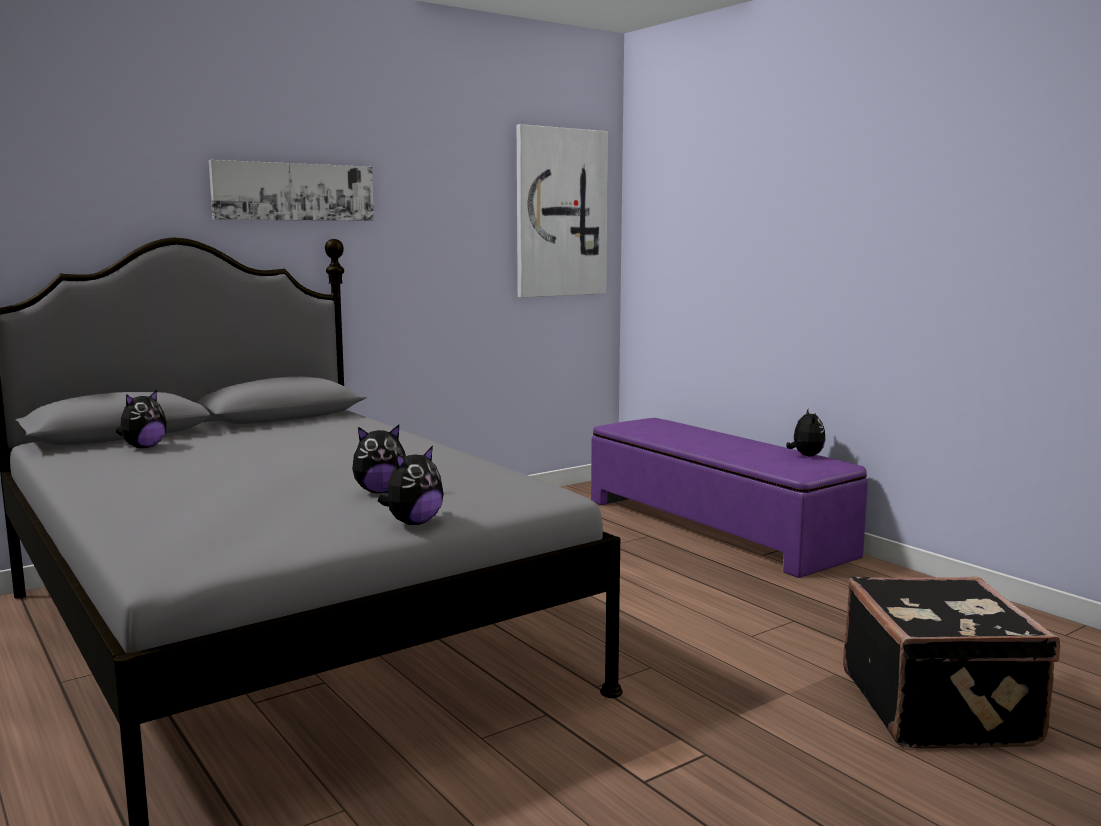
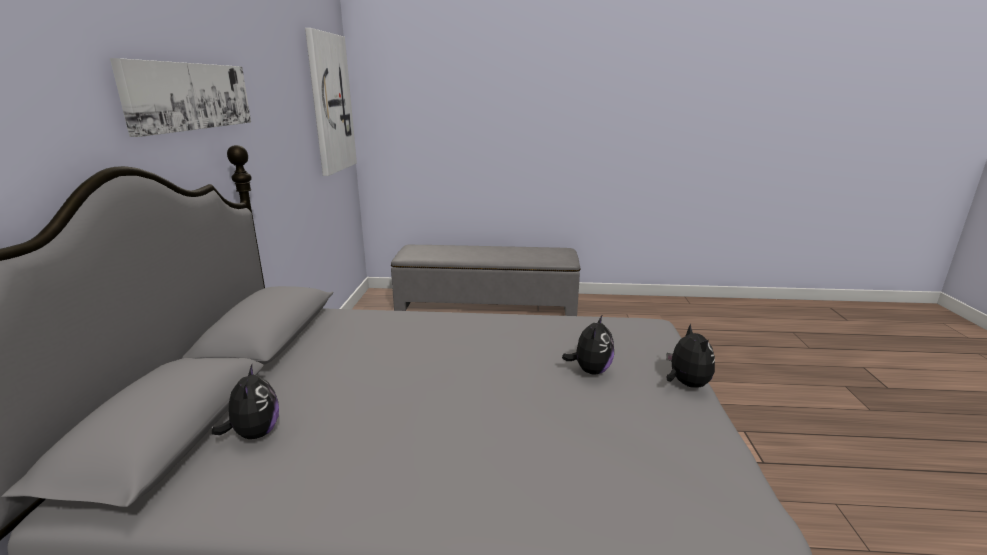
camera: 50 degrees left, 10 degrees up
purple bench [591,418,868,578] -> grey bench [391,245,580,316]
plush toy [786,408,826,456] -> none
black suitcase [843,577,1060,748] -> none

